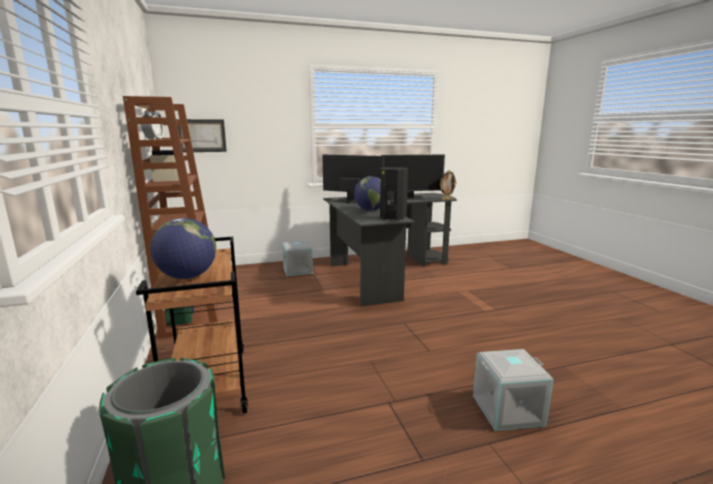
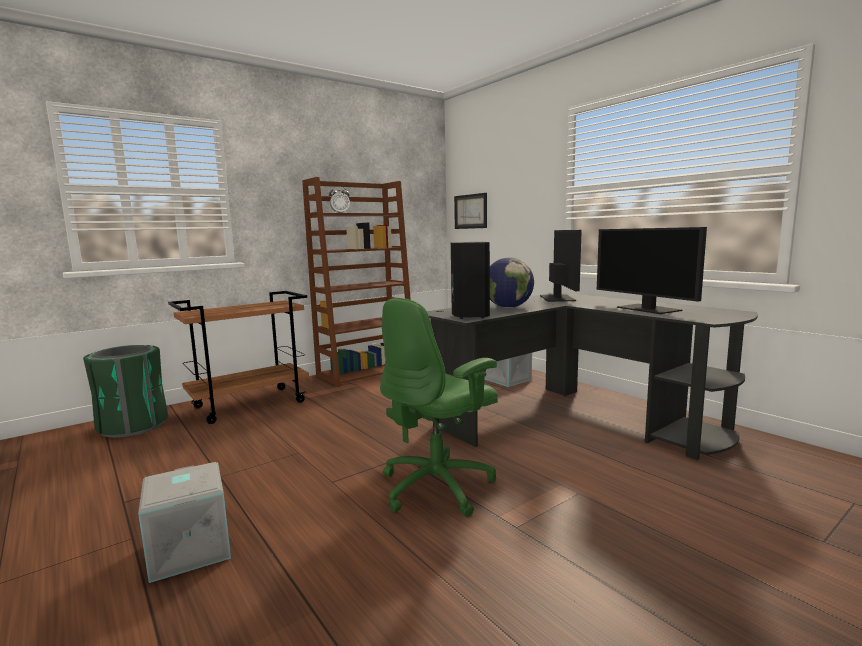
camera: 70 degrees right, 5 degrees down
globe [150,218,216,279] -> none
picture frame [440,170,457,200] -> none
none -> green office chair [380,298,498,517]

